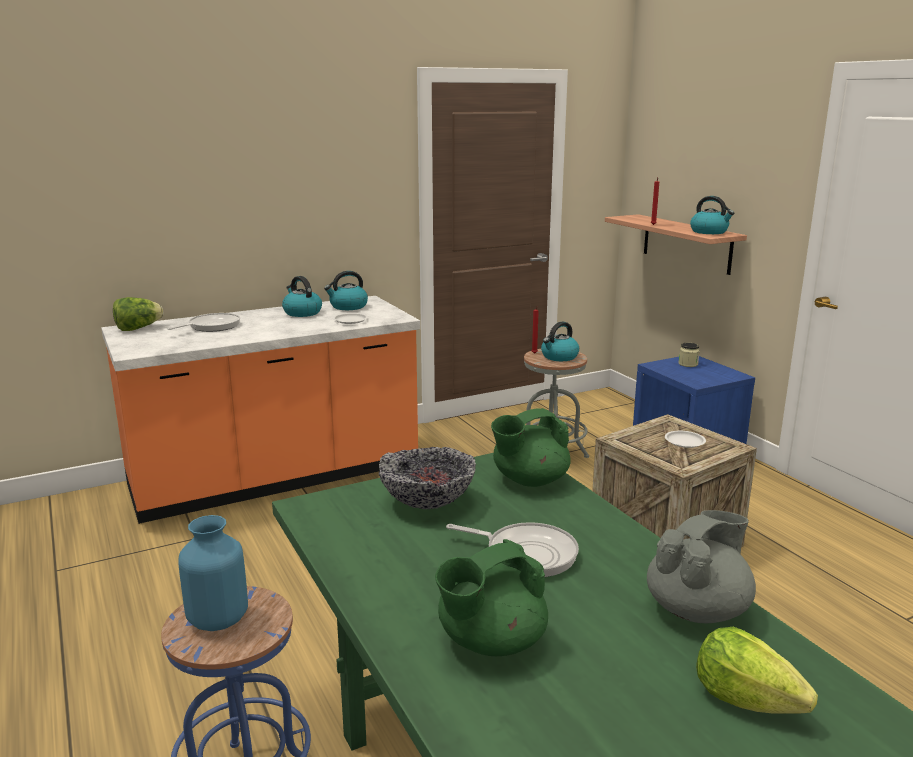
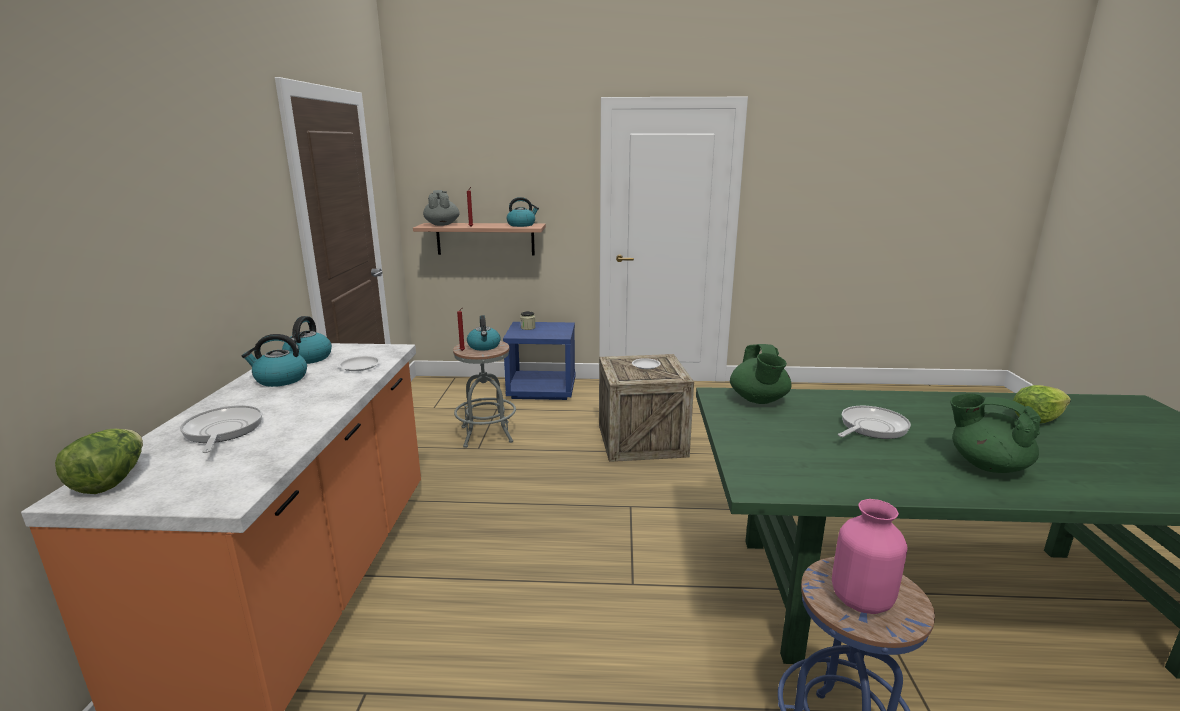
camera: 60 degrees left, 0 degrees up
blue vase [179,515,248,631] -> pink vase [832,499,907,614]
bowl [378,447,476,509] -> none
green teapot [435,539,548,656] -> green teapot turned 135 degrees clockwise [950,393,1041,473]
grey teapot [647,510,756,623] -> grey teapot moved to [423,190,459,226]

